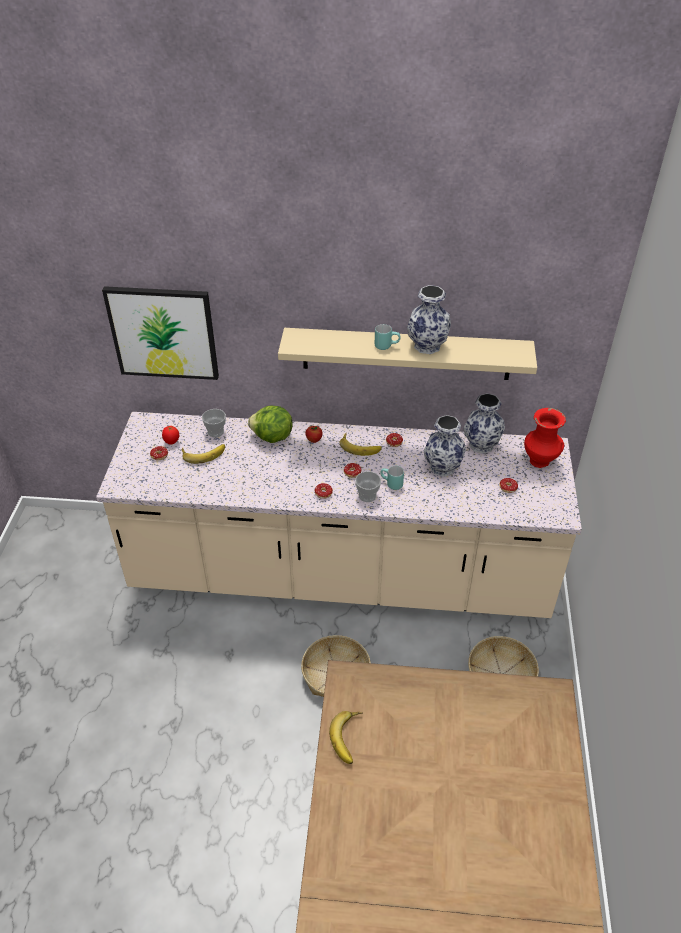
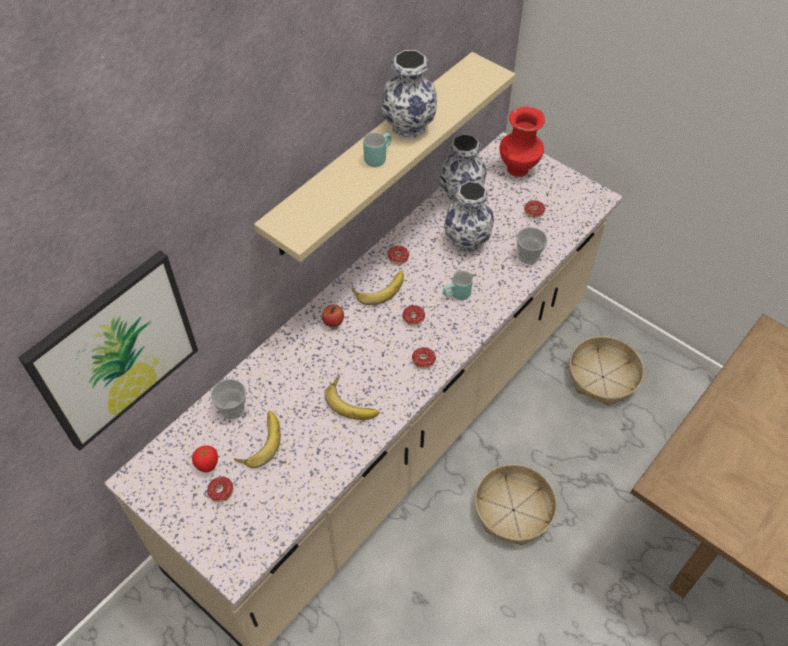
camera: 55 degrees left, 10 degrees up
lettuce [248,406,293,443] -> none
banana [329,711,363,764] -> banana moved to [325,376,380,420]
cup [355,471,381,502] -> cup moved to [516,227,547,264]

